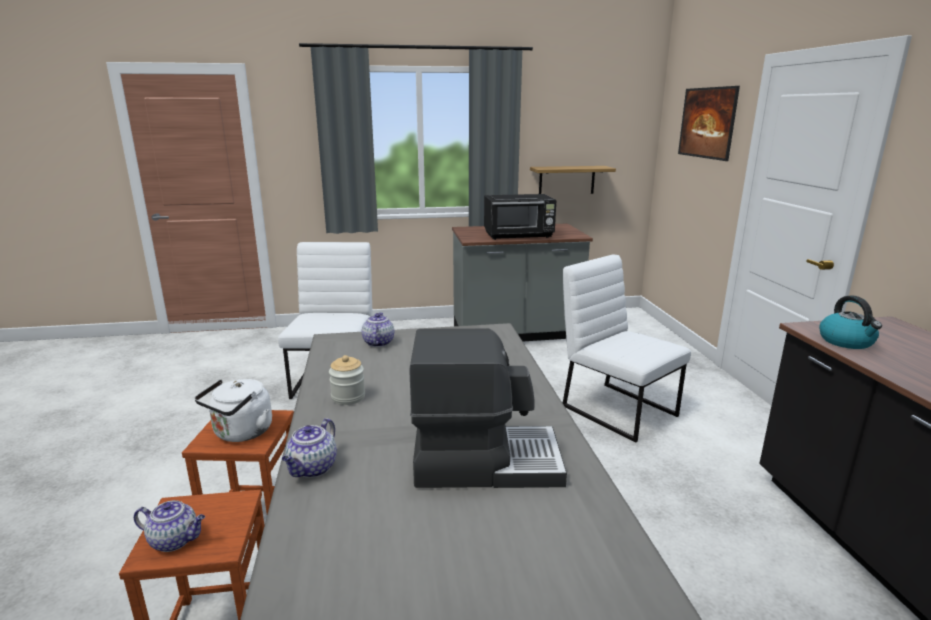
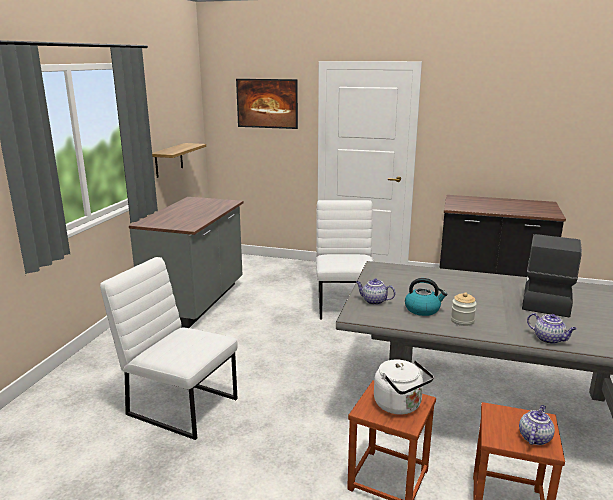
camera: 65 degrees left, 0 degrees up
black microwave [484,194,557,240] -> none
white chair [563,254,691,443] -> white chair turned 105 degrees clockwise [316,200,374,319]
kettle [819,295,882,349] -> kettle moved to [405,278,448,316]

